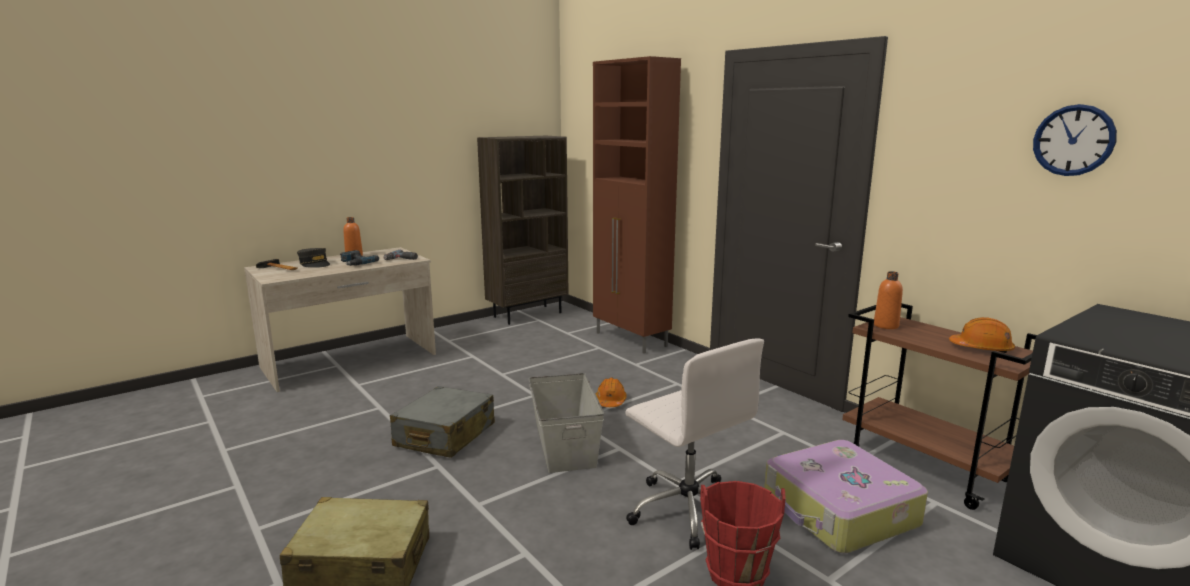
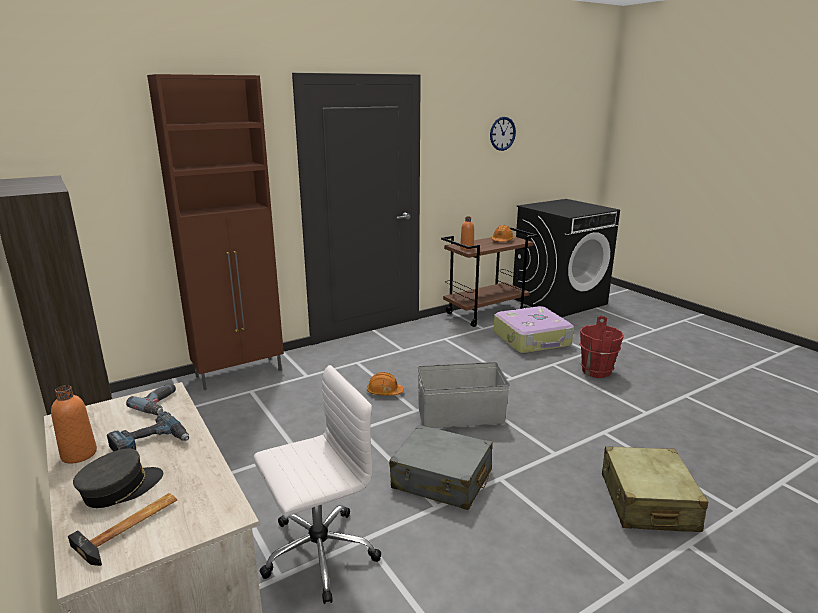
camera: 85 degrees left, 5 degrees up
white office chair [625,338,764,550] -> white office chair moved to [253,365,381,604]

